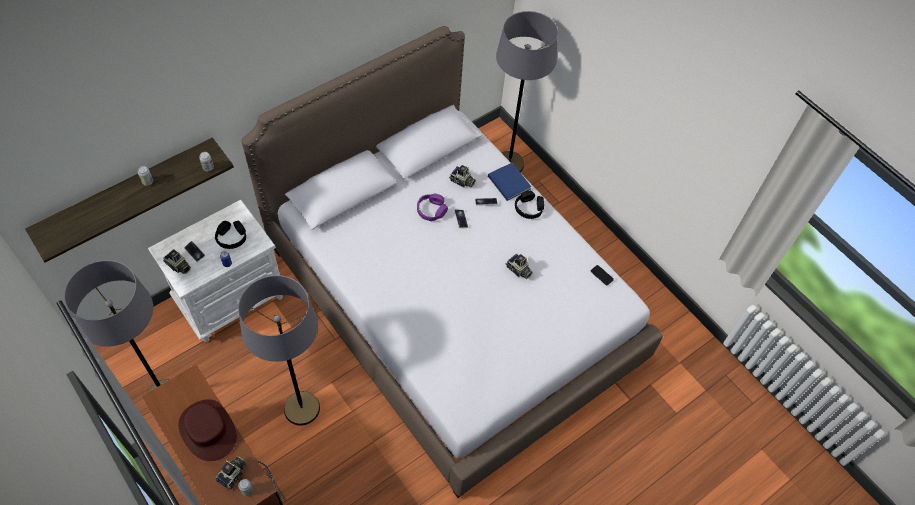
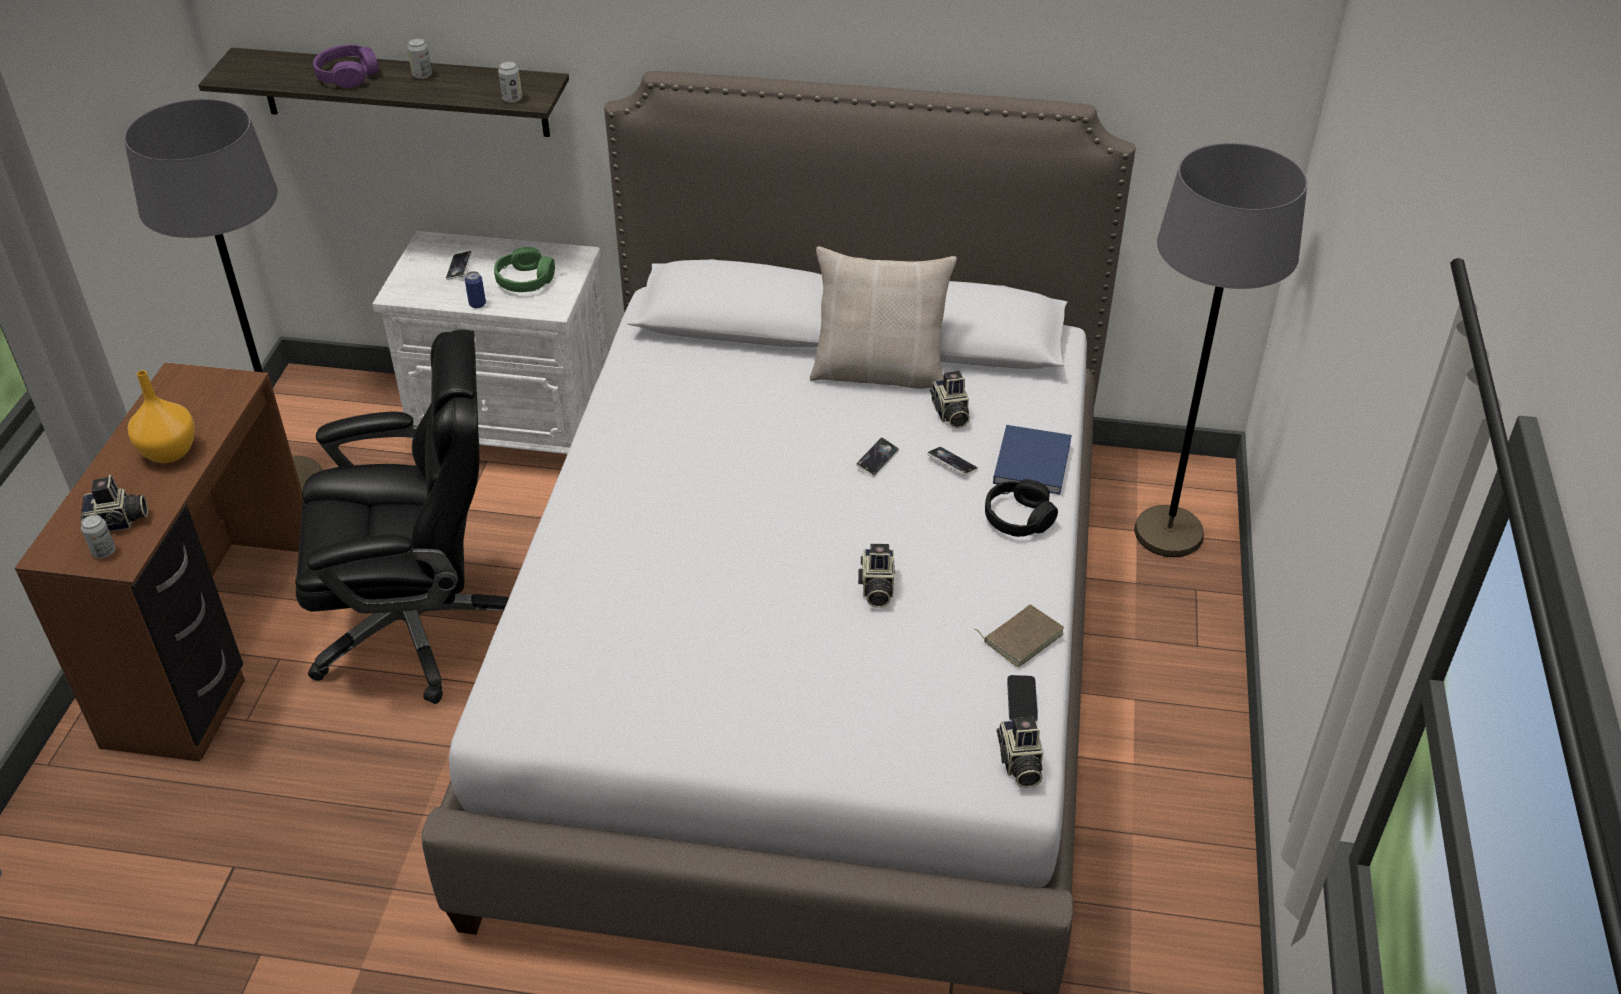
camera: 50 degrees right, 15 degrees down
camera [163,249,191,274] -> camera moved to [997,717,1043,788]
brown hat [178,399,237,461] -> orange vase [128,370,195,463]
black headphones [215,221,246,249] -> green headphones [494,247,555,292]
grey floor lamp [238,275,320,426] -> black office chair [295,329,509,704]
purple headphones [417,194,448,221] -> purple headphones moved to [313,45,379,88]
none -> beige pillow [810,246,957,389]
none -> brown book [974,604,1064,667]

